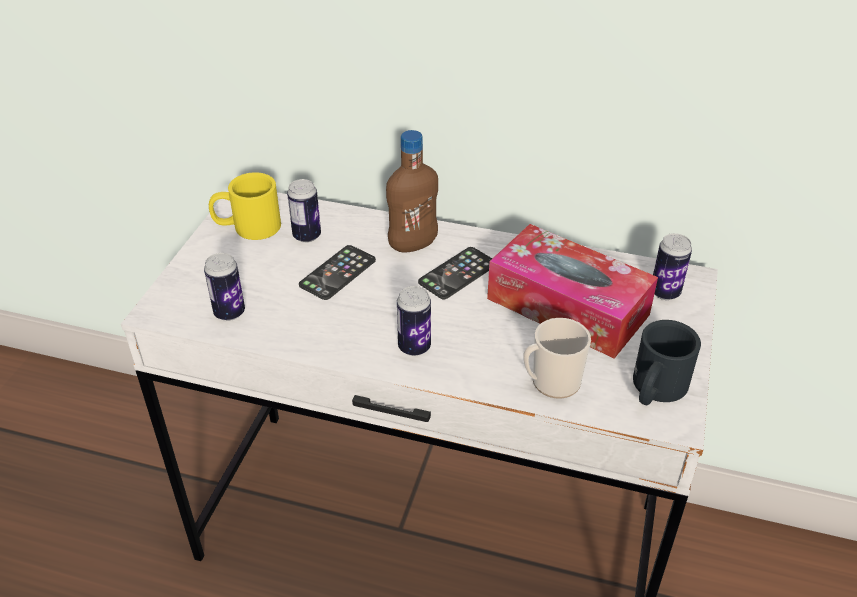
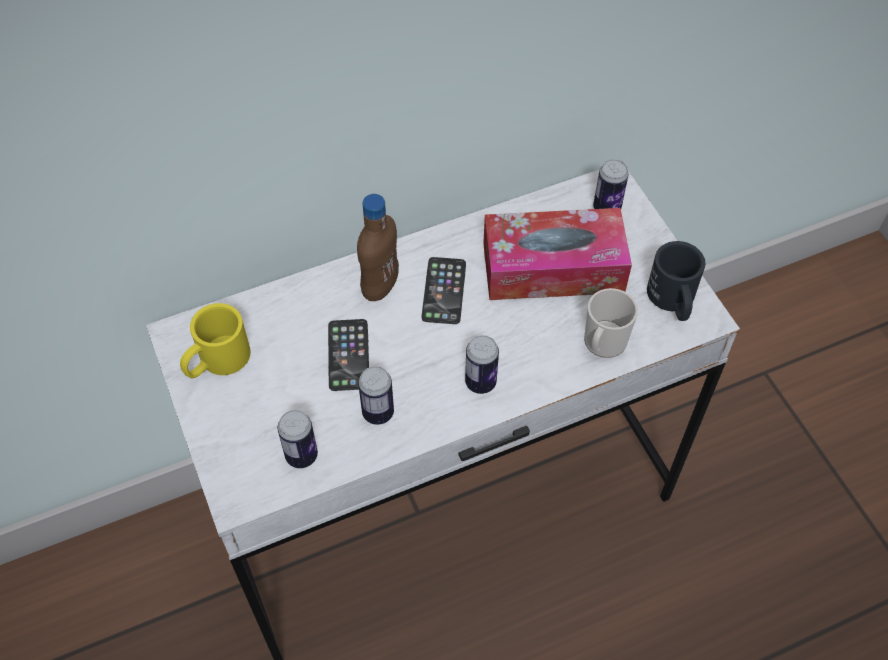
camera: 40 degrees left, 15 degrees up
can [287,179,321,243] -> can moved to [358,366,394,425]

